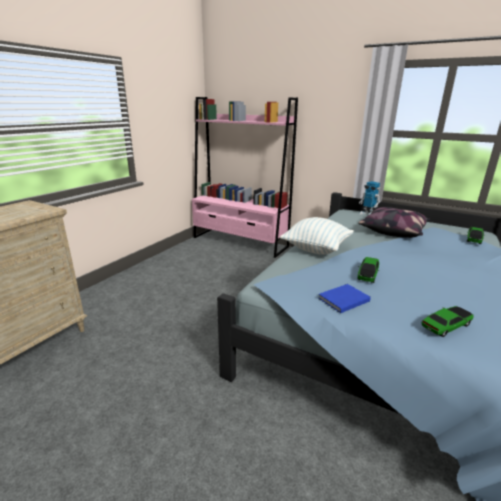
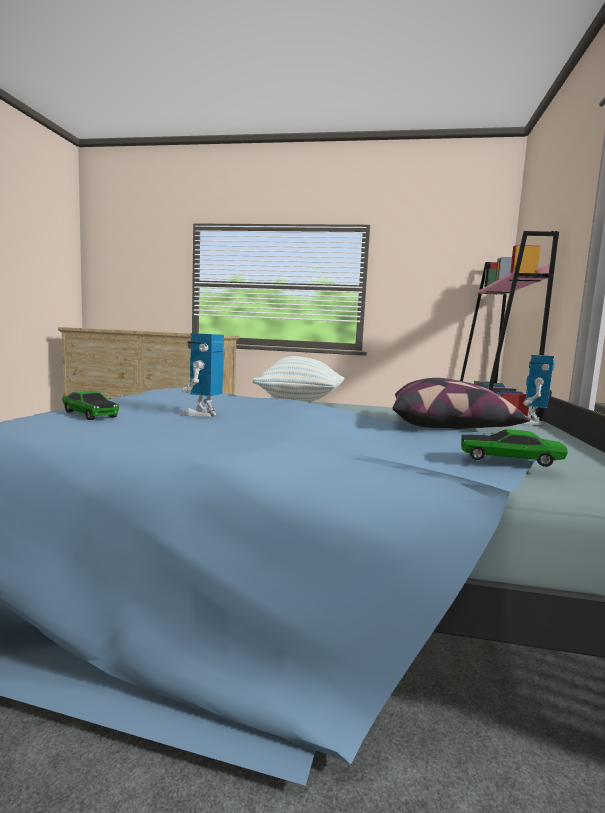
camera: 70 degrees right, 15 degrees down
blue book [318,284,371,313] -> none
toy car [357,257,379,283] -> none
none -> toy robot [180,333,224,417]

